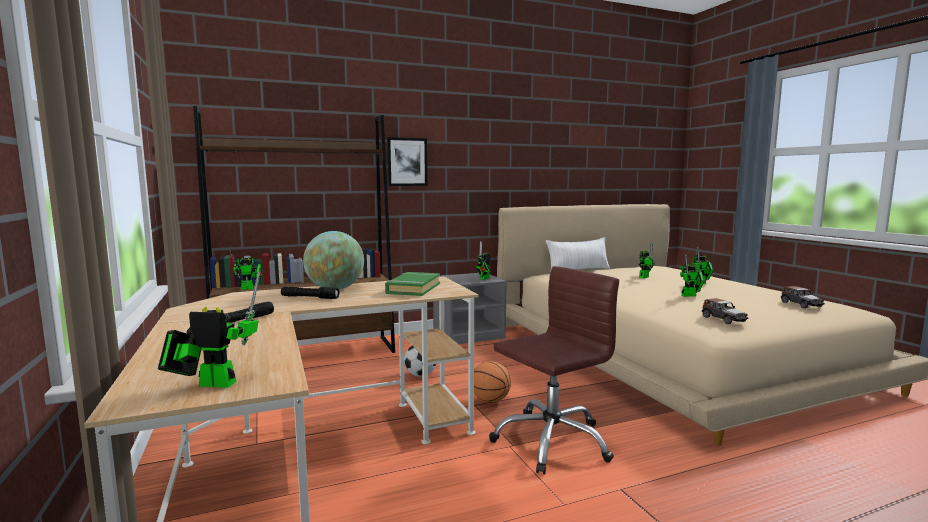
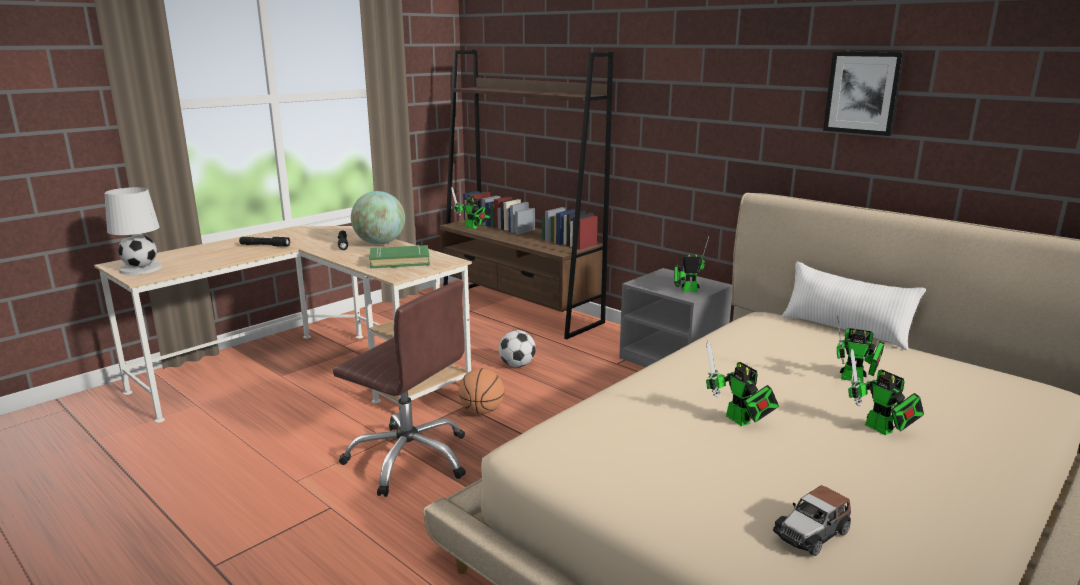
camera: 65 degrees right, 10 degrees up
toy robot [158,272,260,388] -> white table lamp [104,187,163,275]
picture [387,137,428,186] -> picture moved to [823,52,905,136]
toy car [702,298,748,324] -> none

